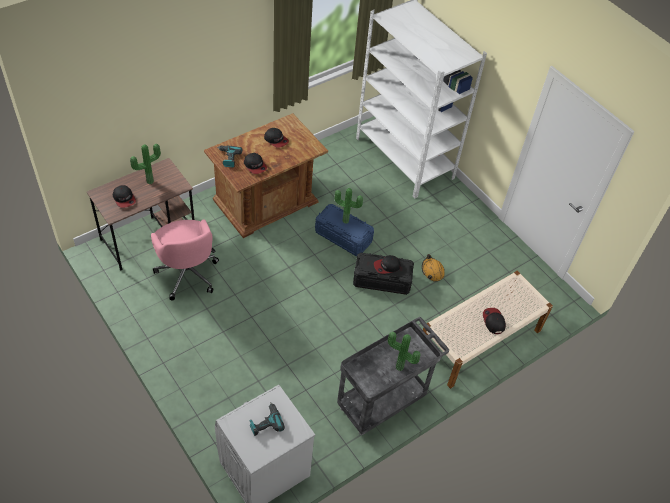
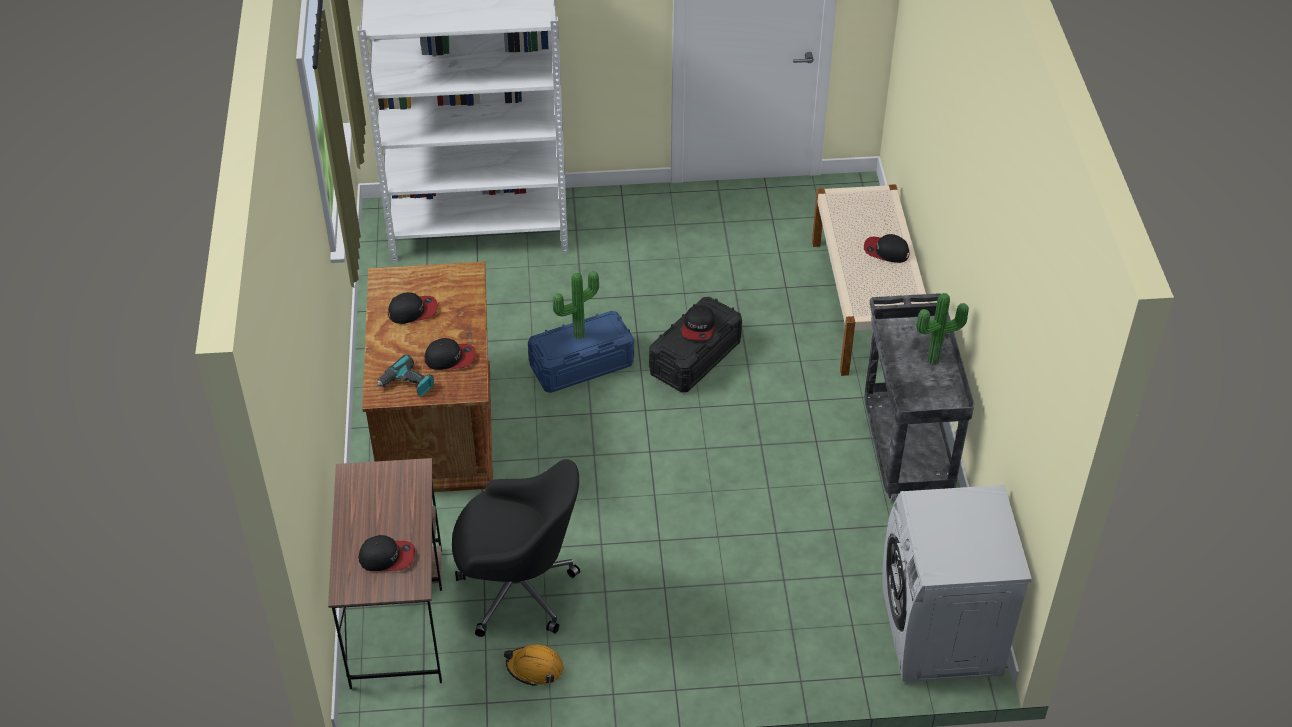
camera: 55 degrees left, 5 degrees down
potted plant [130,144,161,184] -> none
pink office chair [151,219,219,300] -> black office chair [452,459,580,637]
power drill [250,402,285,436] -> none
orange hard hat [422,254,445,282] -> orange hard hat moved to [504,644,564,686]

